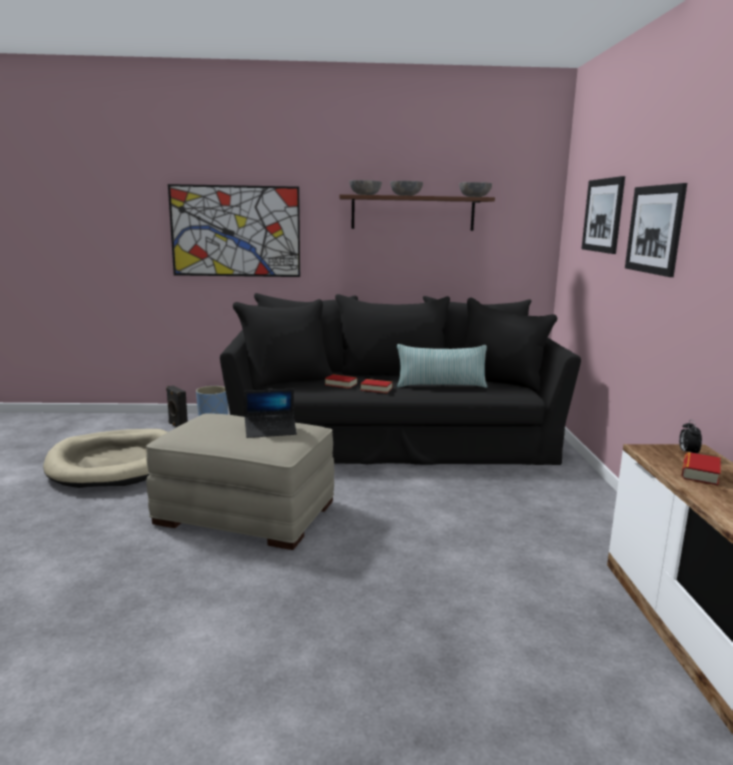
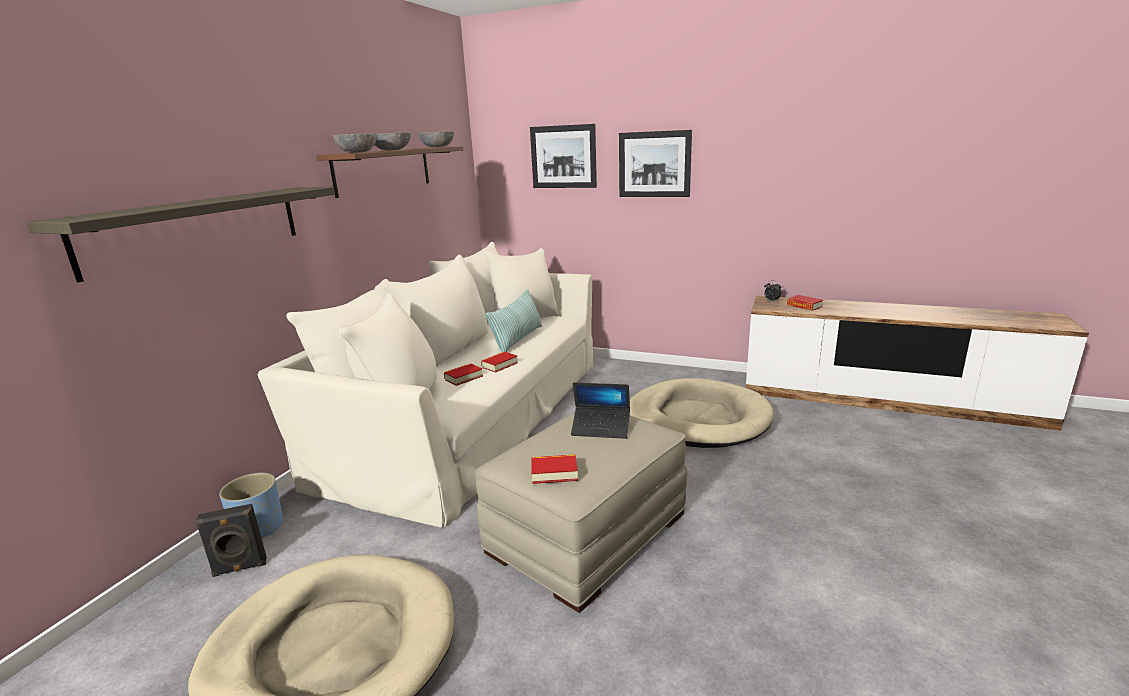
camera: 65 degrees left, 5 degrees up
picture [168,184,300,277] -> shelf [26,187,335,283]
black sofa [220,293,581,465] -> beige sofa [258,242,593,528]
laptop [244,389,297,438] -> laptop turned 90 degrees clockwise [571,383,630,439]
none -> book [531,454,578,484]
none -> beige dog bed [630,378,774,448]

